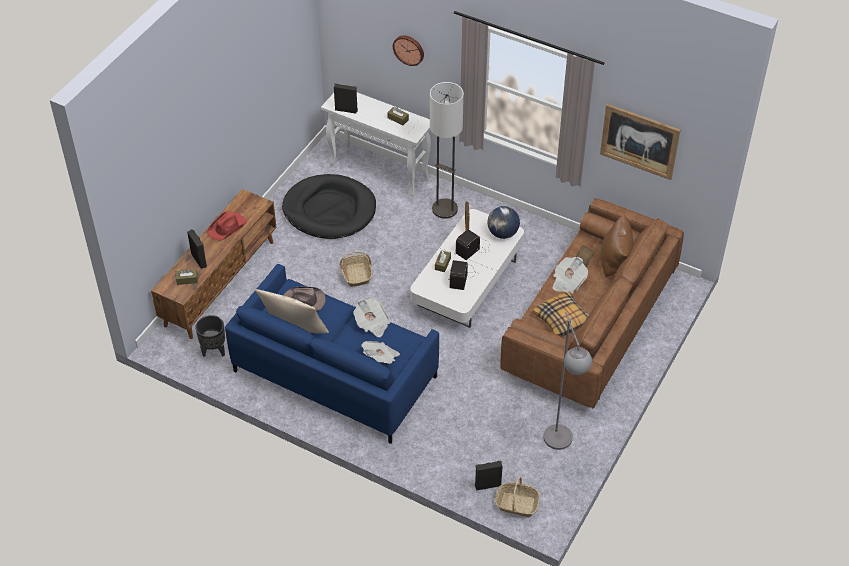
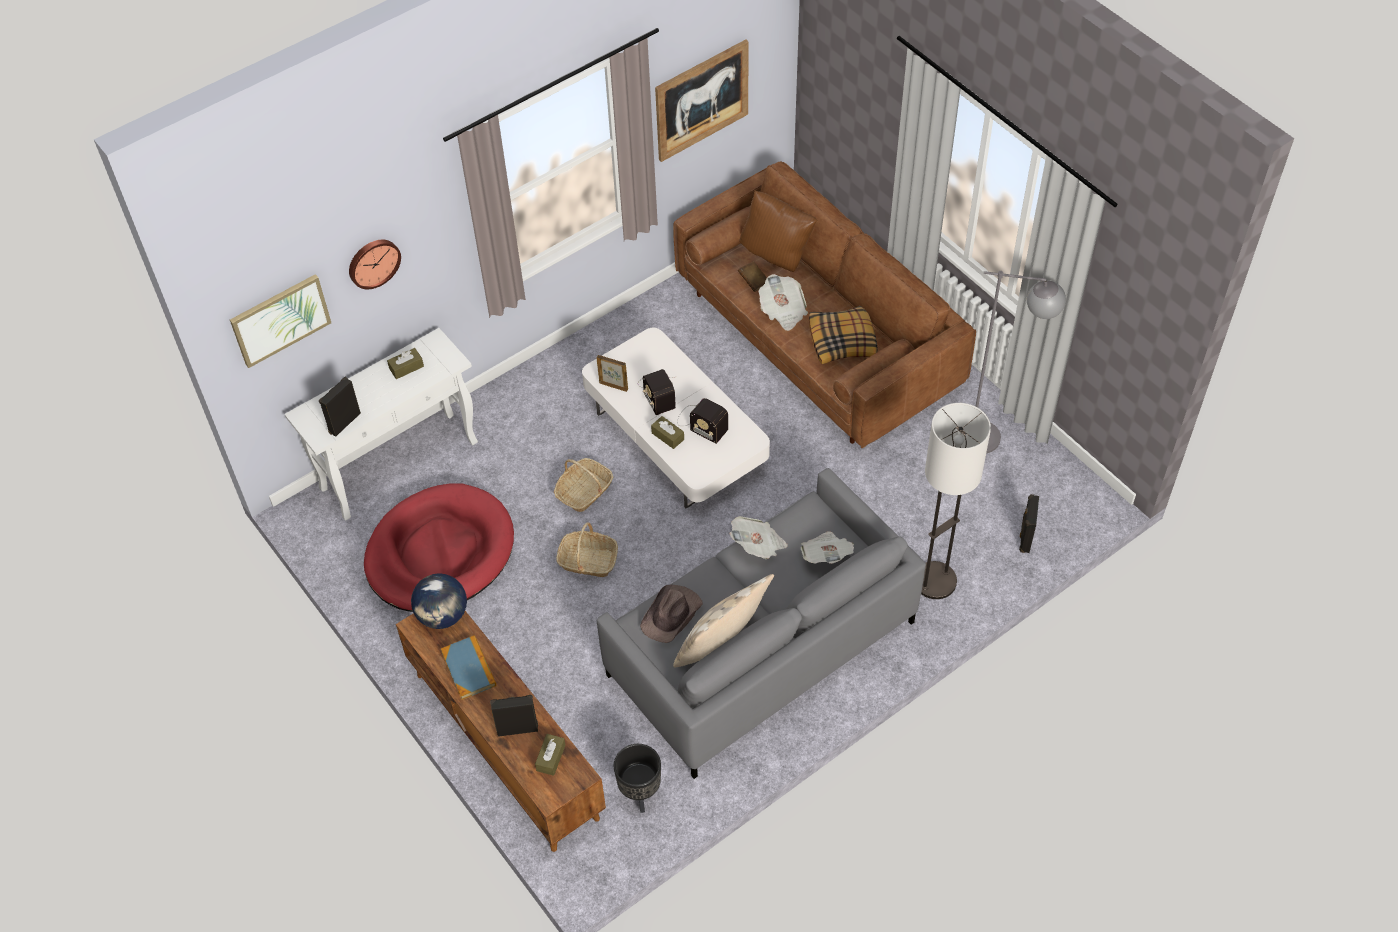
camera: 65 degrees left, 5 degrees up
red hat [207,211,247,241] -> book [441,635,496,700]
blue sofa [225,264,439,444] -> grey sofa [597,468,926,779]
black dog bed [282,174,376,239] -> red dog bed [364,483,514,612]
floor lamp [430,82,464,219] -> floor lamp moved to [921,403,991,599]
globe [487,206,520,239] -> globe moved to [411,574,467,629]
basket [495,477,540,517] -> basket moved to [554,458,613,512]
none -> picture [230,274,331,368]

